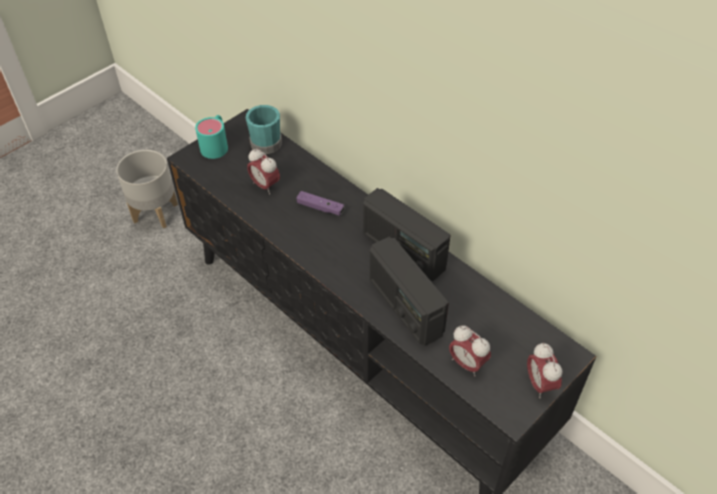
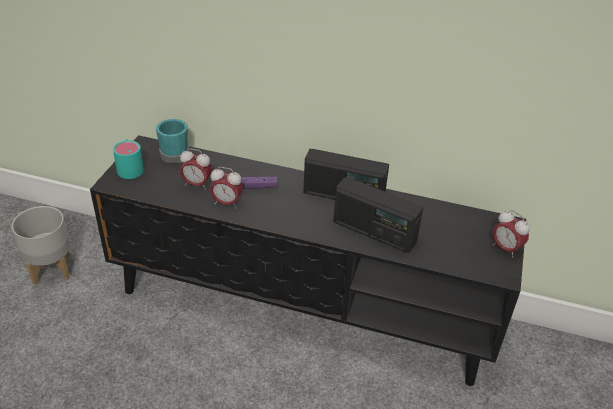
camera: 30 degrees left, 10 degrees down
alarm clock [449,325,491,376] -> alarm clock moved to [210,167,243,209]

